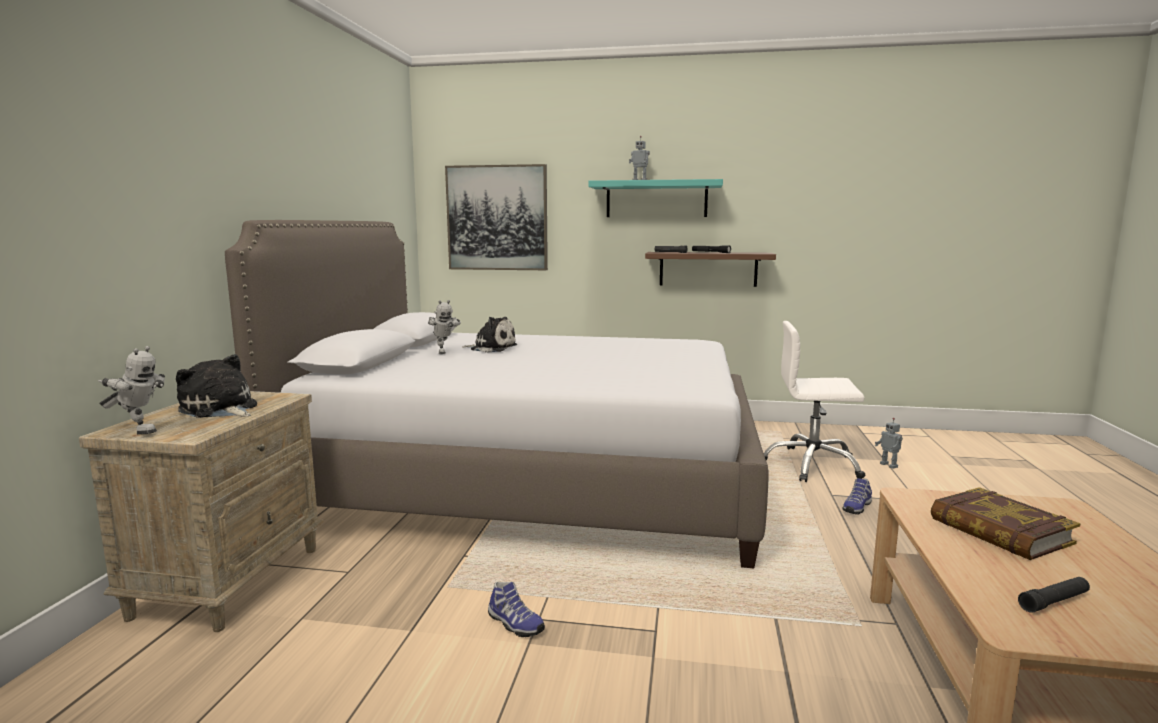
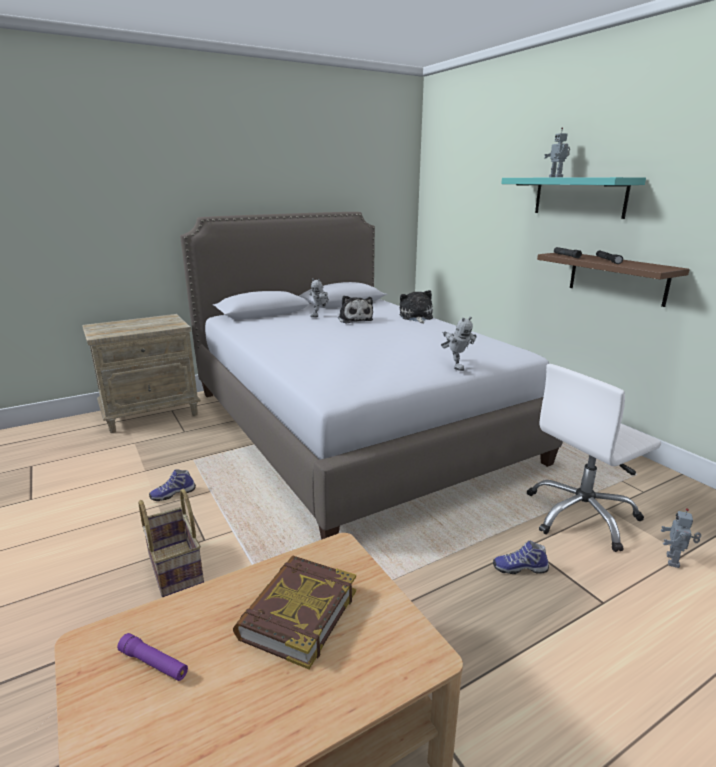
camera: 50 degrees right, 10 degrees up
toy robot [98,346,165,434] -> toy robot moved to [441,316,477,371]
plush toy [176,354,257,418] -> plush toy moved to [400,290,433,323]
picture [445,164,548,270] -> none
shoe [488,582,545,637] -> shoe turned 60 degrees clockwise [149,470,196,501]
white office chair [764,321,865,482] -> white office chair turned 90 degrees counterclockwise [527,364,661,552]
black flashlight [1018,577,1090,613] -> purple flashlight [117,633,188,681]
none -> basket [139,488,204,597]

